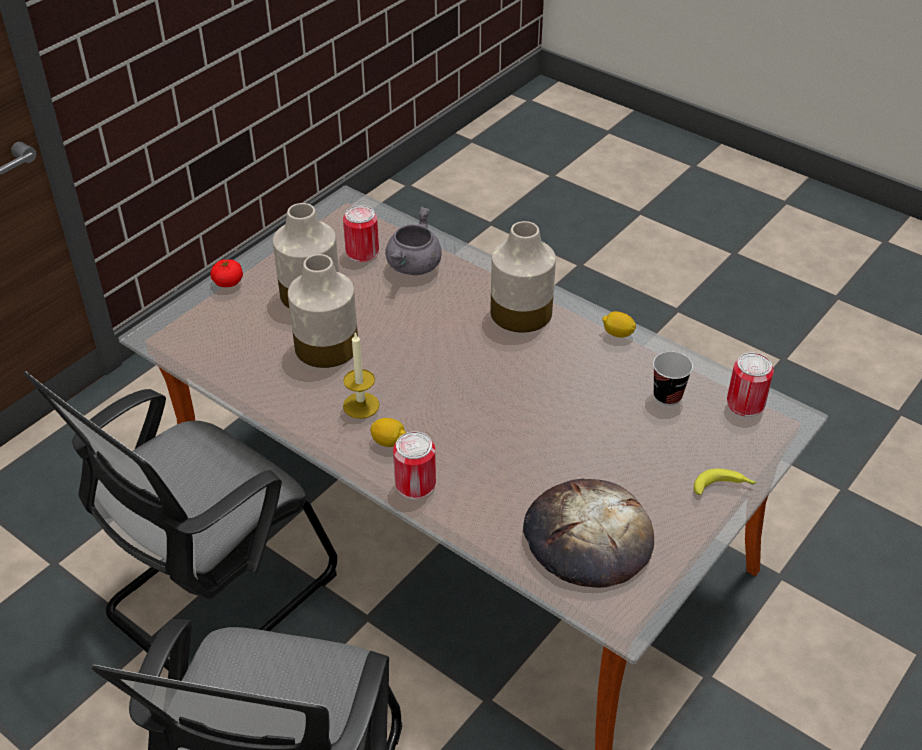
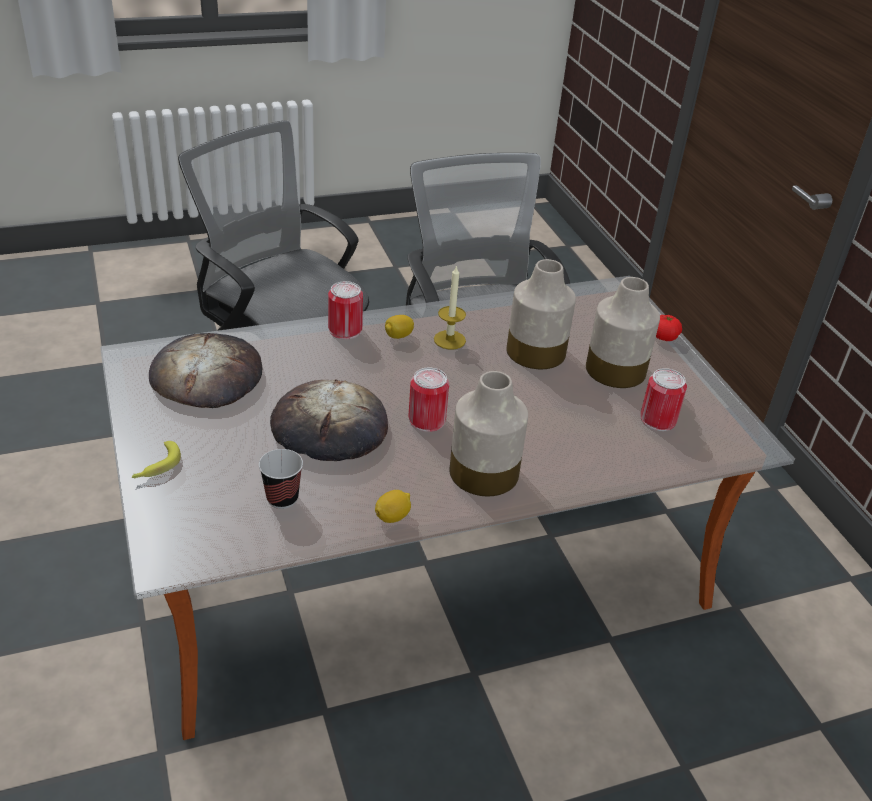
camera: 120 degrees right, 5 degrees down
grey cooking pot [385,207,442,275] -> none
can [727,352,774,417] -> can moved to [409,368,449,432]
none -> bread [270,379,388,461]

